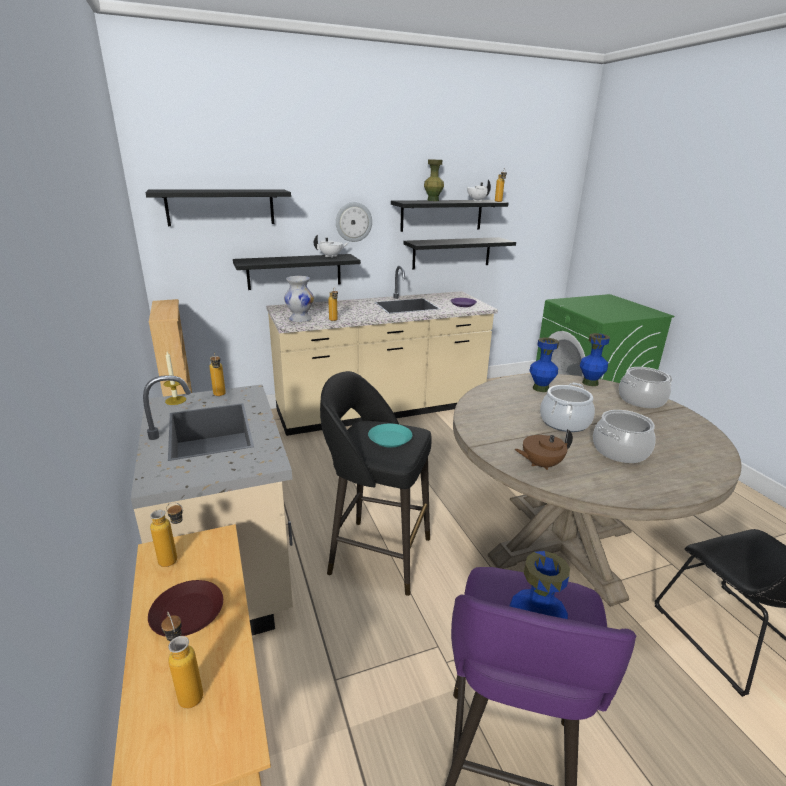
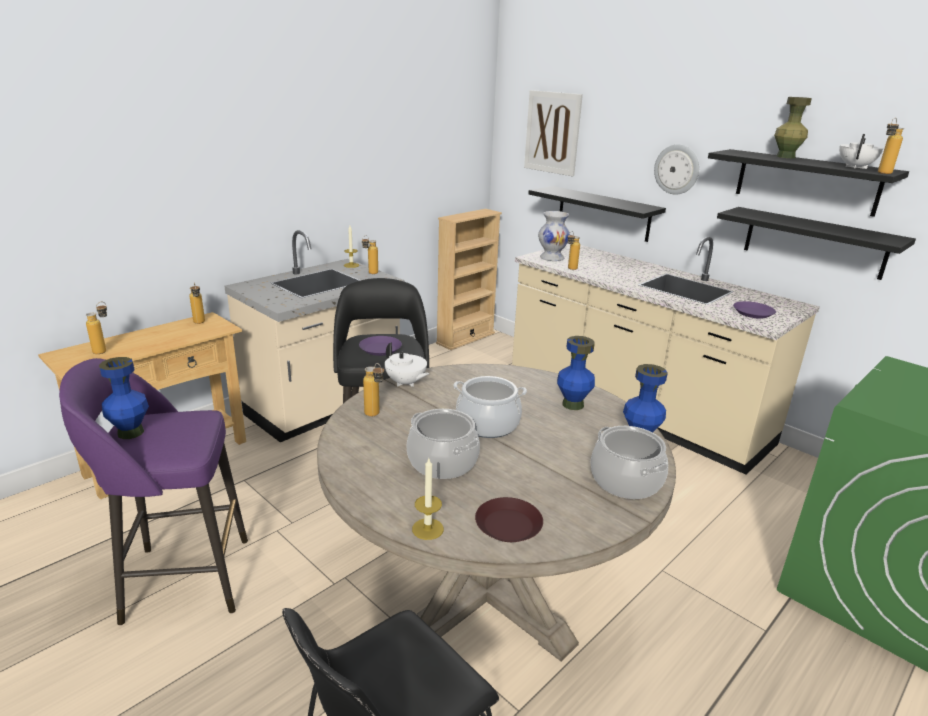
camera: 65 degrees right, 0 degrees up
black shelf [145,189,291,226] -> picture [524,90,583,176]
brown plate [148,580,223,637] -> brown plate moved to [475,497,543,542]
white teapot [314,235,348,258] -> white teapot moved to [385,342,429,387]
turquoise plate [368,424,412,448] -> purple plate [359,336,402,356]
brown teapot [514,429,573,470] -> bottle [363,363,384,416]
none -> candle [412,458,444,540]

